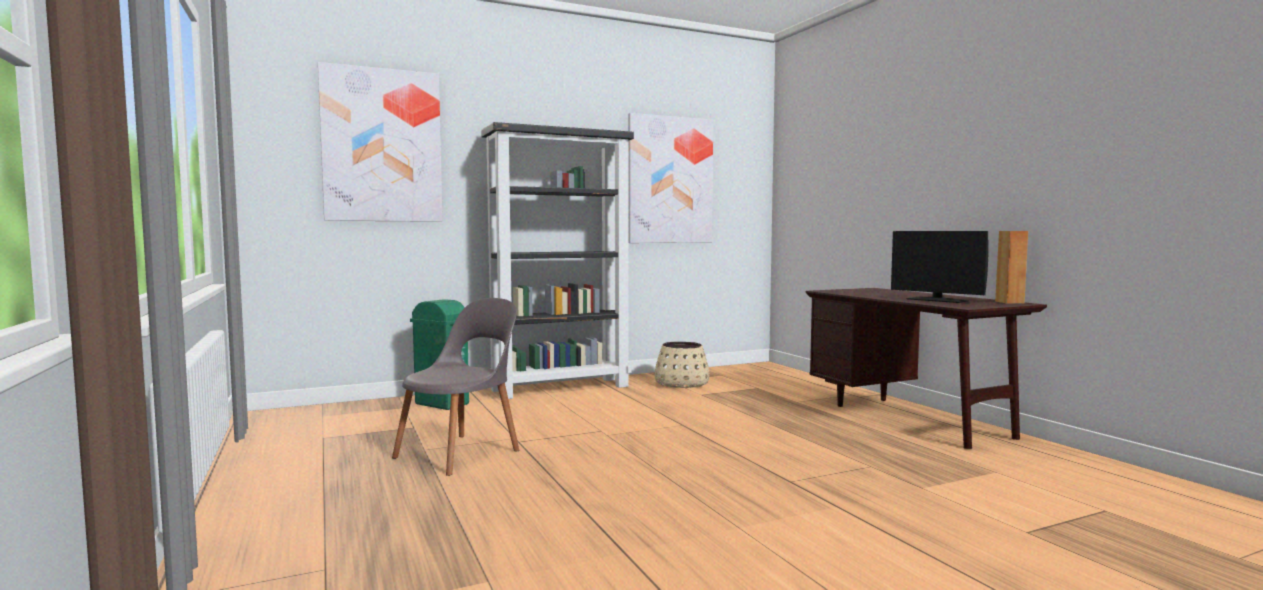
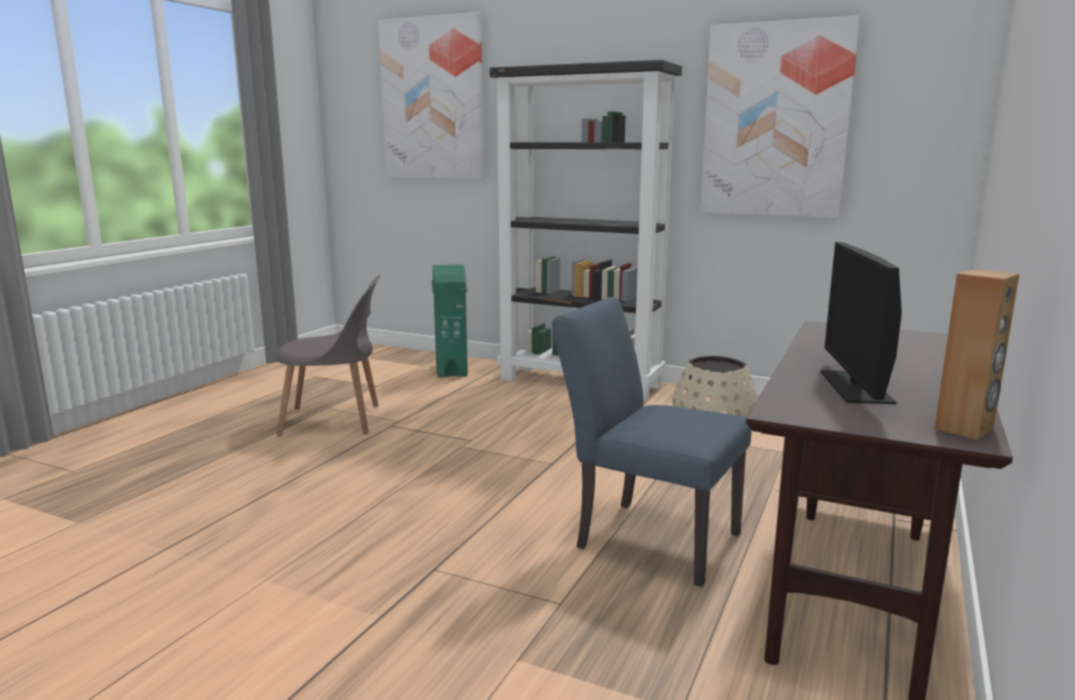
camera: 50 degrees right, 10 degrees up
none -> blue chair [552,297,752,587]

